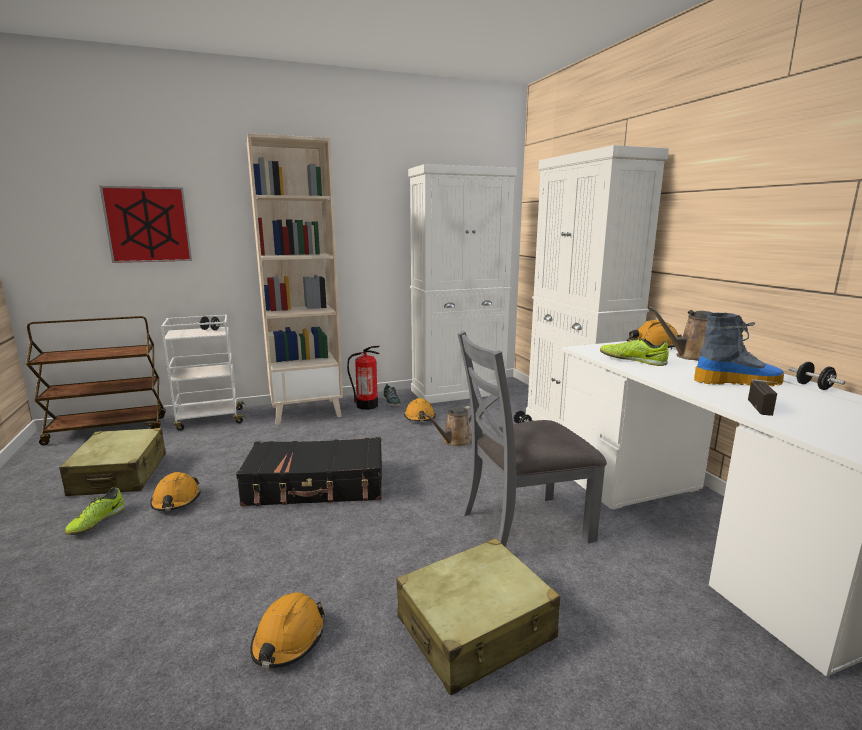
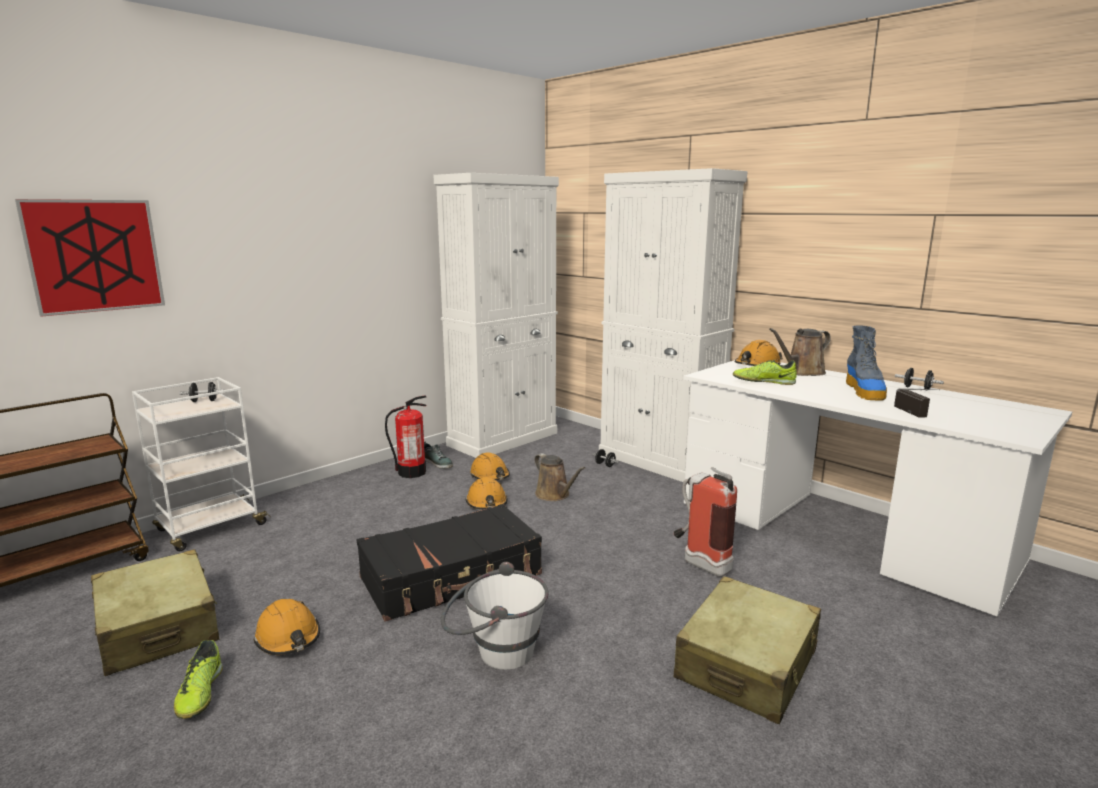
camera: 25 degrees left, 0 degrees up
beige bookcase [247,133,343,425] -> none
orange hard hat [250,592,325,668] -> orange hard hat moved to [465,477,508,510]
brown watering can [424,406,472,447] -> brown watering can turned 60 degrees counterclockwise [534,453,585,501]
grey chair [458,331,607,547] -> fire extinguisher [674,467,737,577]
boot [694,313,784,387] -> boot turned 120 degrees clockwise [846,325,887,401]
none -> white bucket [441,562,549,670]

